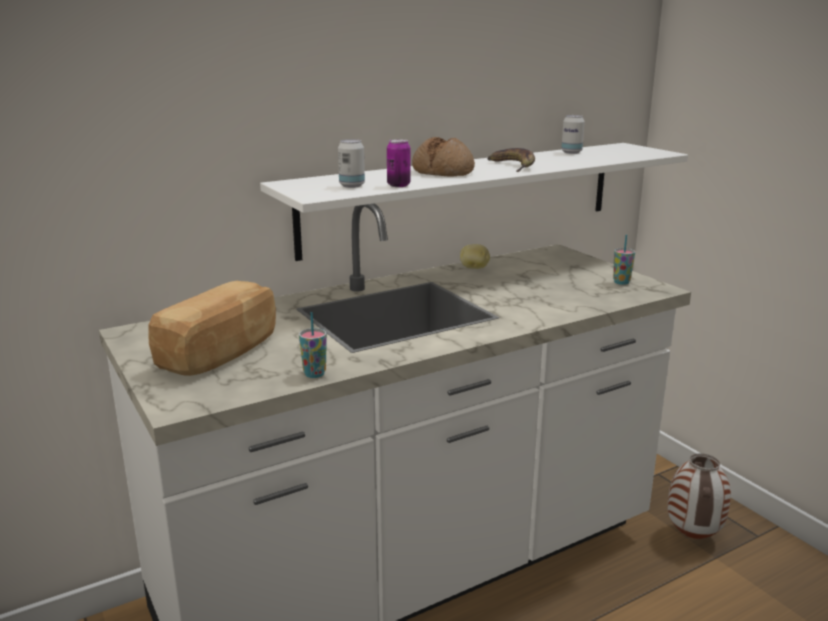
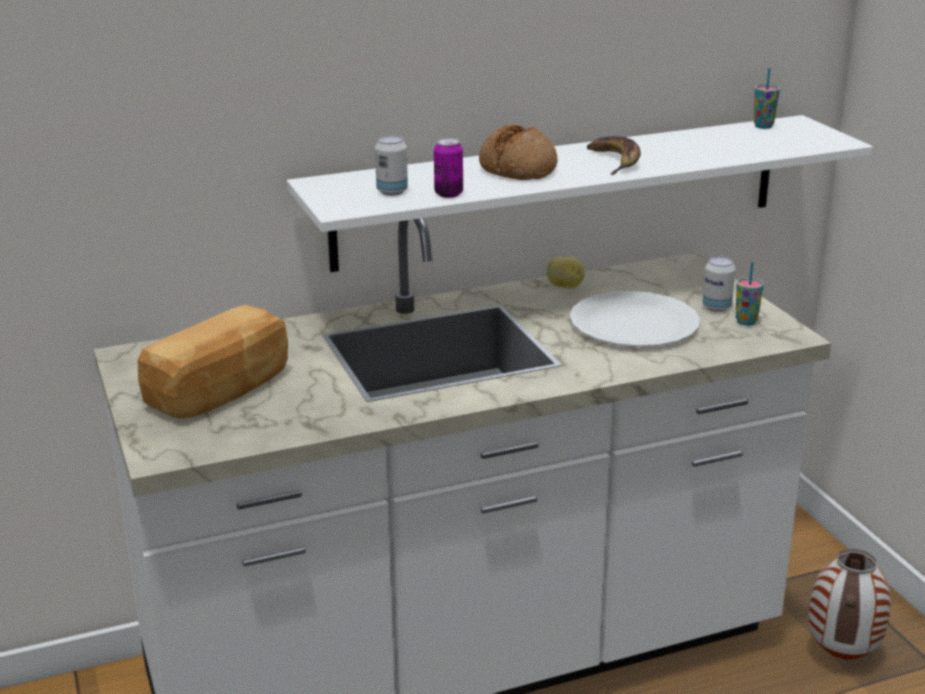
camera: 10 degrees right, 5 degrees up
cup [299,312,327,378] -> cup moved to [754,68,780,129]
can [561,115,585,154] -> can moved to [703,256,735,312]
none -> white plate [570,291,700,347]

